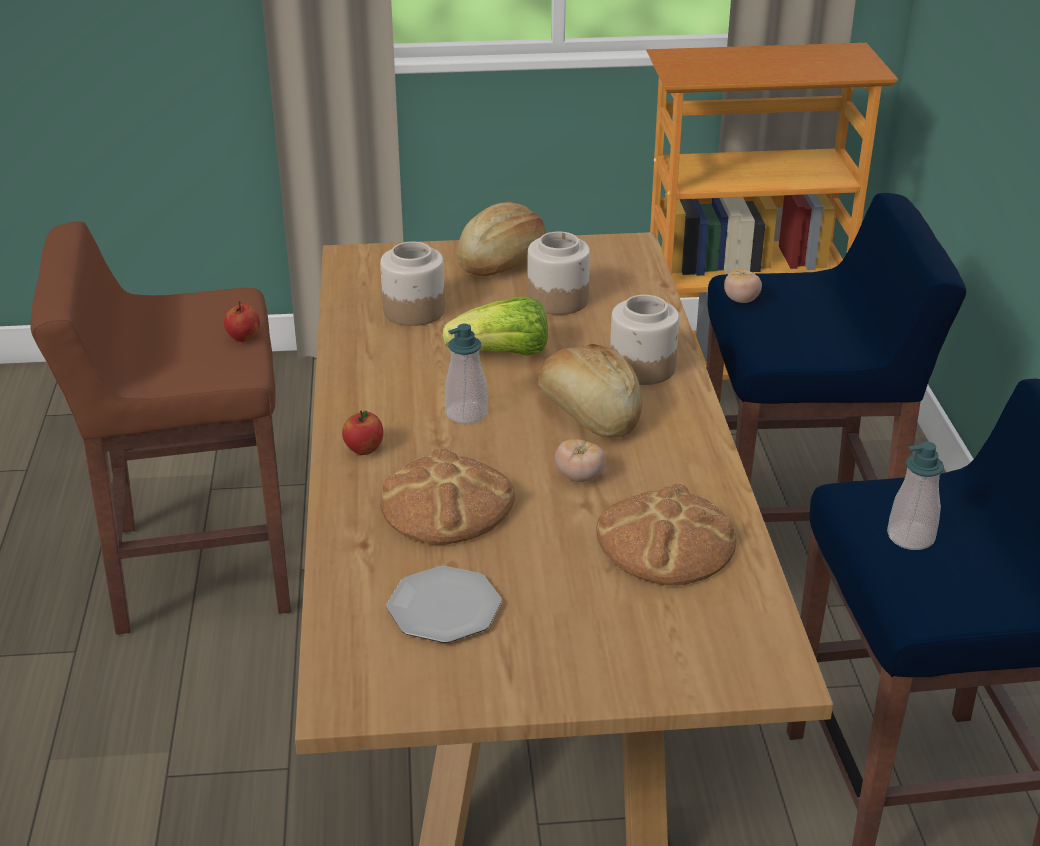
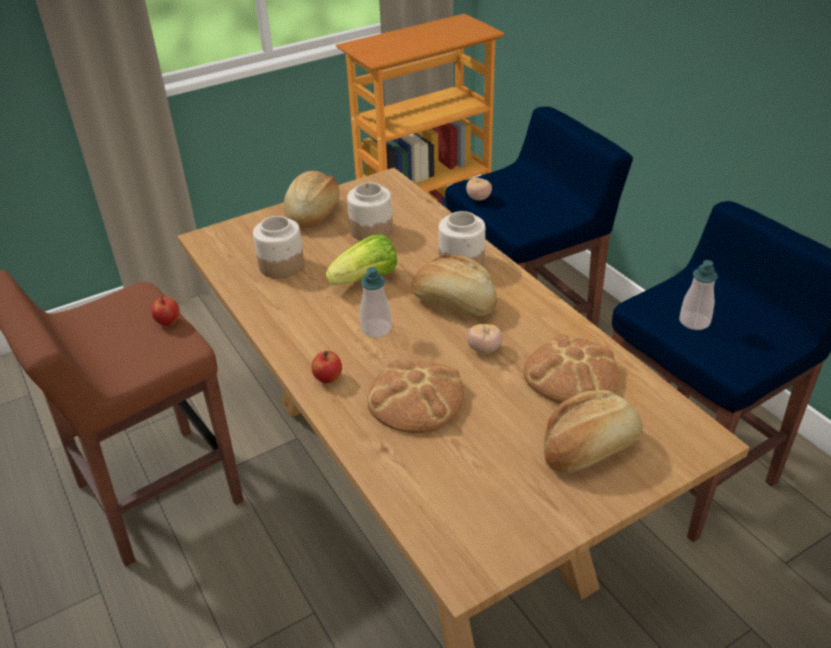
camera: 25 degrees left, 5 degrees up
plate [386,566,502,643] -> none
none -> bread [544,390,643,473]

